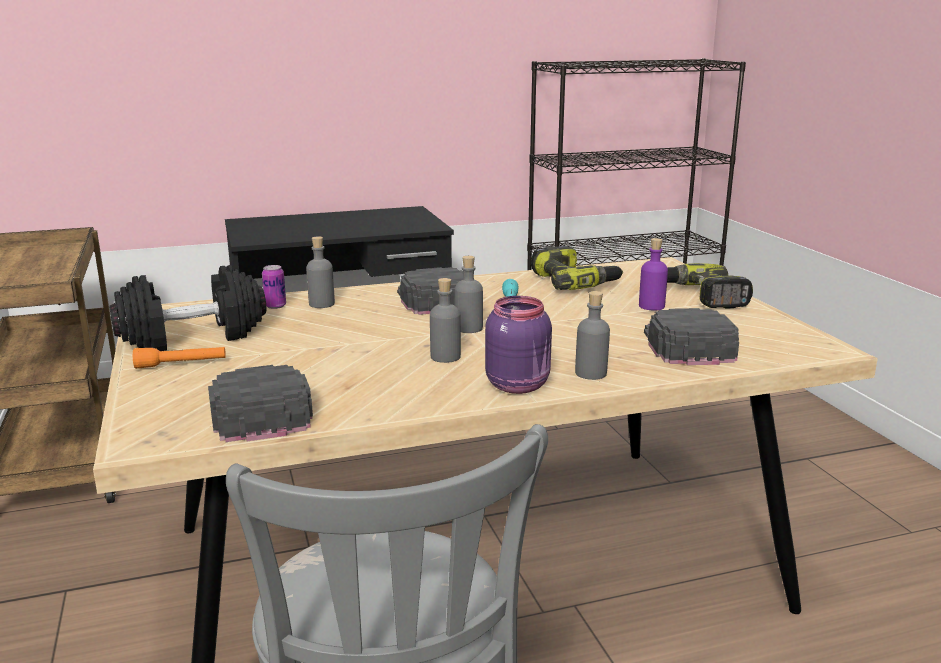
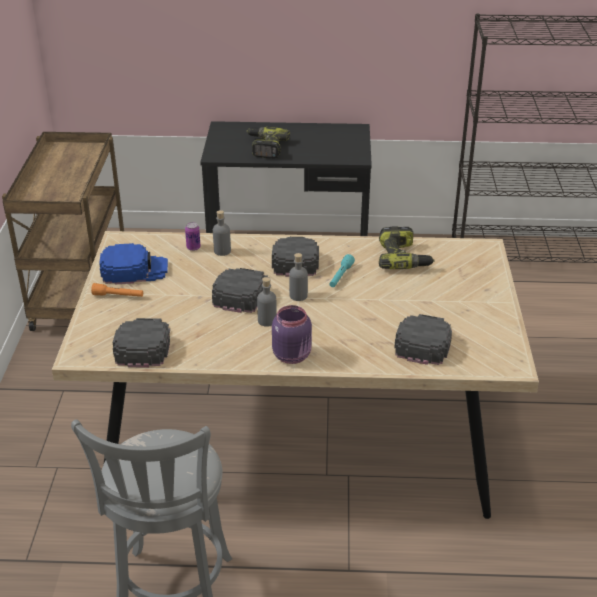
camera: 20 degrees right, 15 degrees up
black dumbbell [109,265,266,351] -> blue cap [99,243,168,284]
grey bottle [575,291,610,380] -> none
purple bottle [639,238,668,310] -> none
power drill [667,263,753,308] -> power drill moved to [247,127,290,159]
none -> black cap [212,268,269,313]

